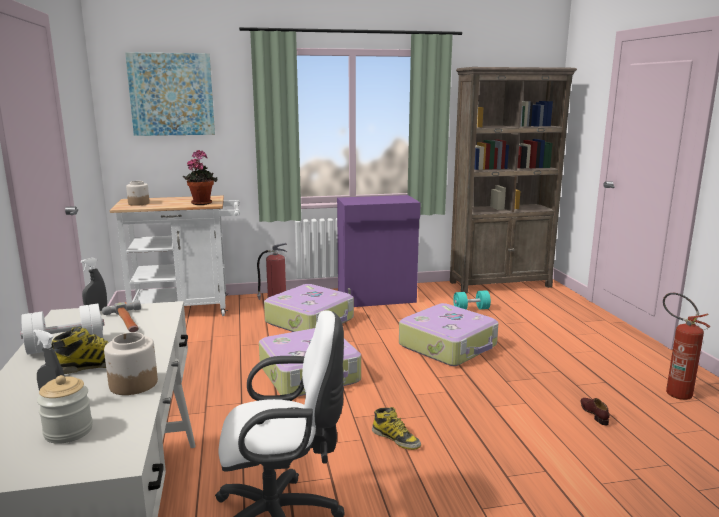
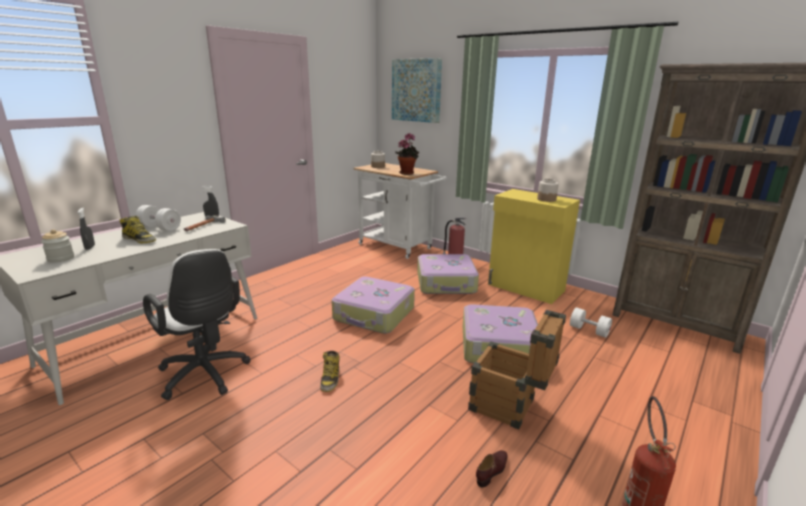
camera: 50 degrees right, 5 degrees up
jar [104,332,158,395] -> jar moved to [537,179,559,202]
purple cabinet [337,195,421,307] -> yellow cabinet [488,189,580,304]
turquoise dumbbell [453,290,491,310] -> white dumbbell [570,307,612,338]
none -> crate [468,310,566,429]

